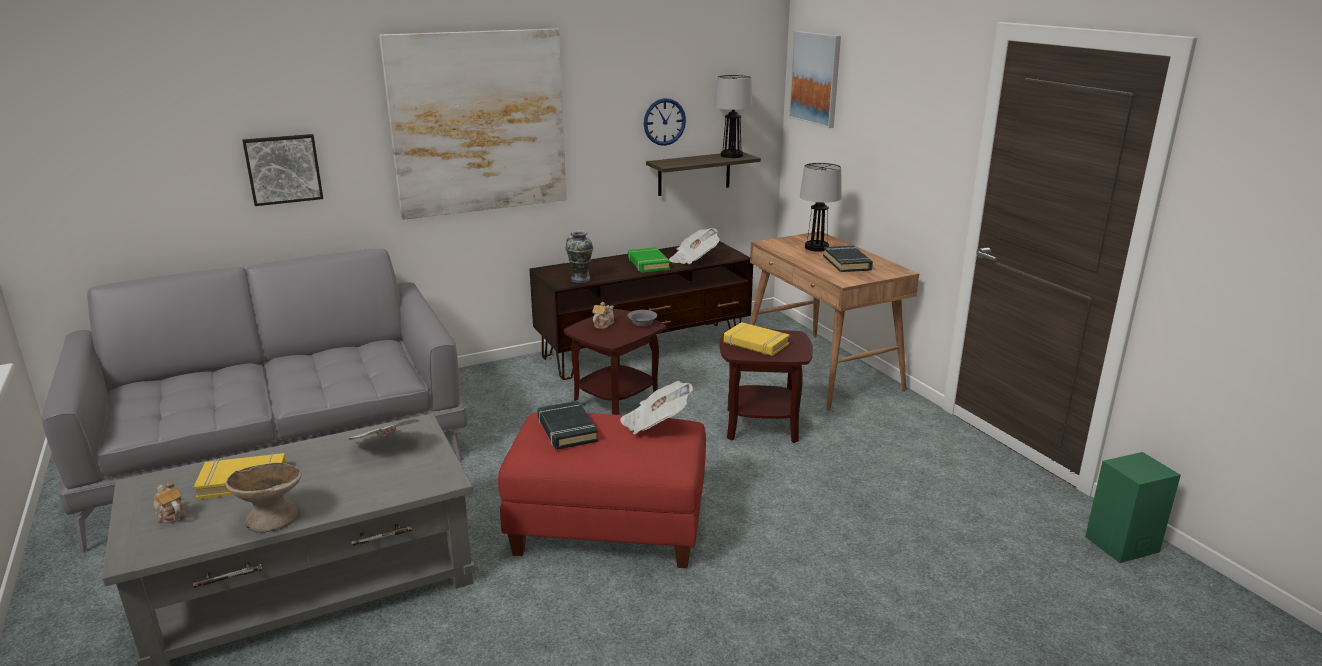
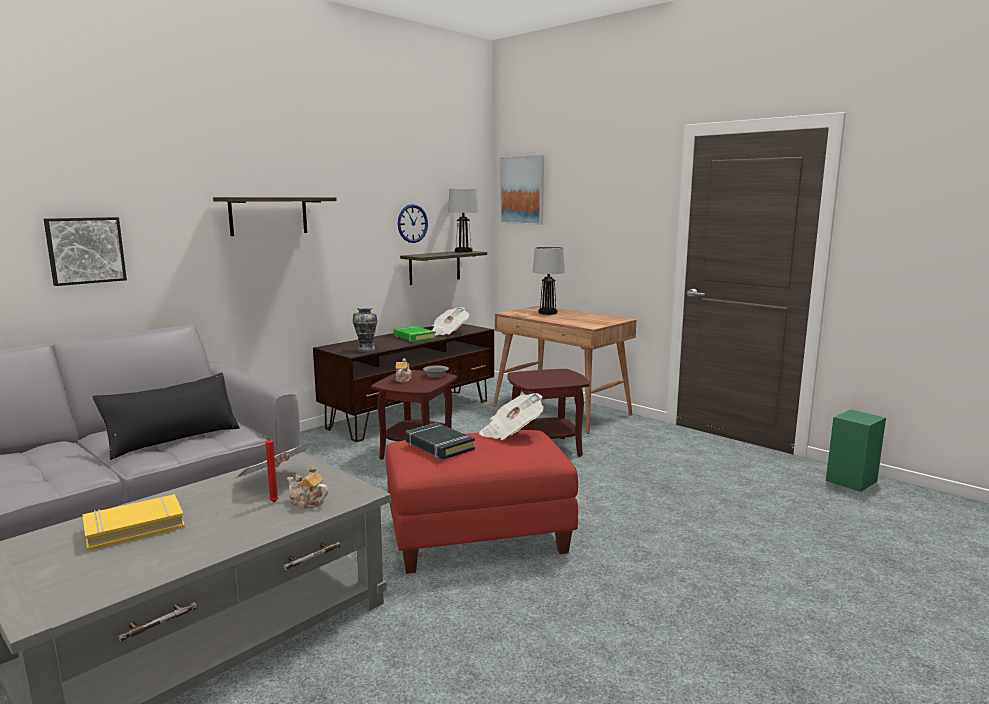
camera: 20 degrees left, 10 degrees down
teapot [154,481,186,523] -> teapot moved to [287,466,329,509]
beige bowl [226,463,302,532] -> none
picture [379,29,567,220] -> shelf [213,197,337,236]
yellow book [724,322,790,356] -> none
black book [823,246,873,272] -> none
none -> black pillow [92,373,240,460]
none -> red candle [262,436,278,502]

